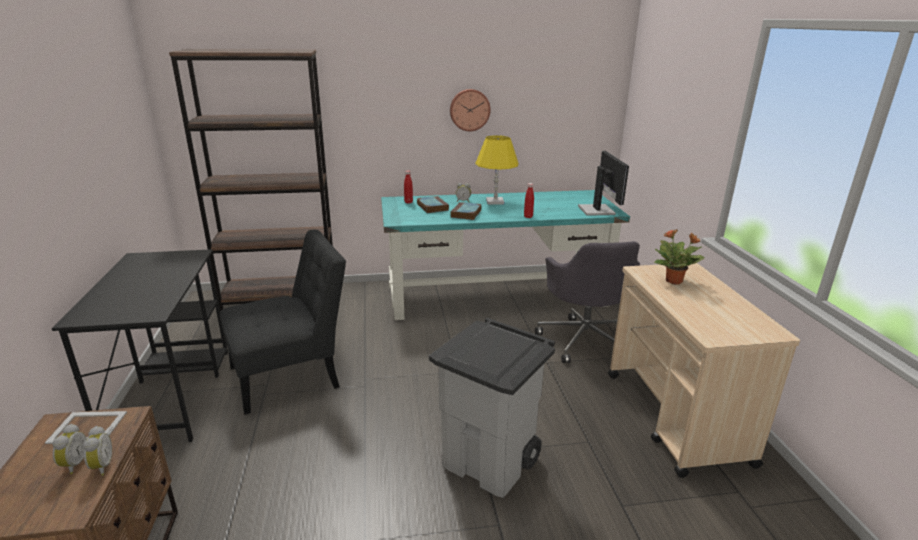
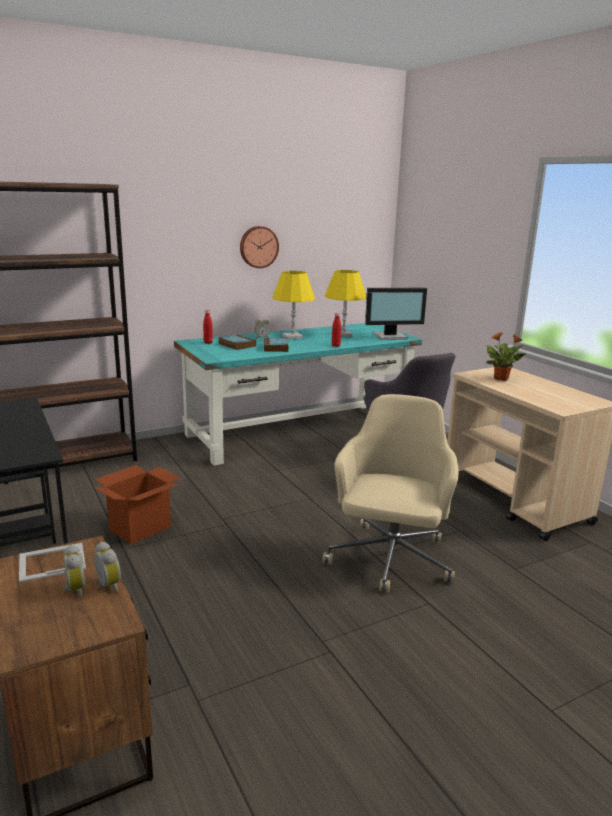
camera: 20 degrees left, 5 degrees down
black chair [220,230,346,415] -> cardboard box [93,465,180,544]
grey trash can [429,318,555,498] -> beige office chair [322,394,459,592]
monitor [578,151,629,216] -> monitor turned 105 degrees clockwise [365,288,427,340]
none -> yellow table lamp [325,270,367,337]

